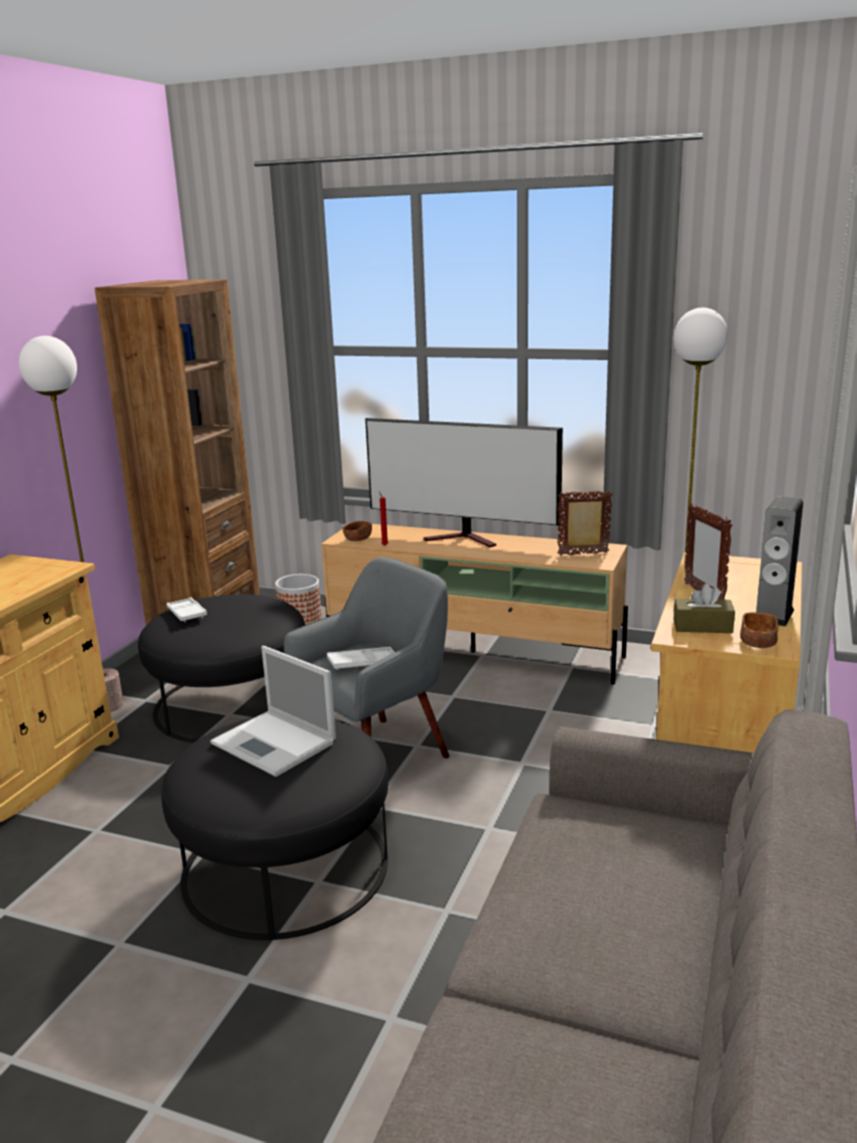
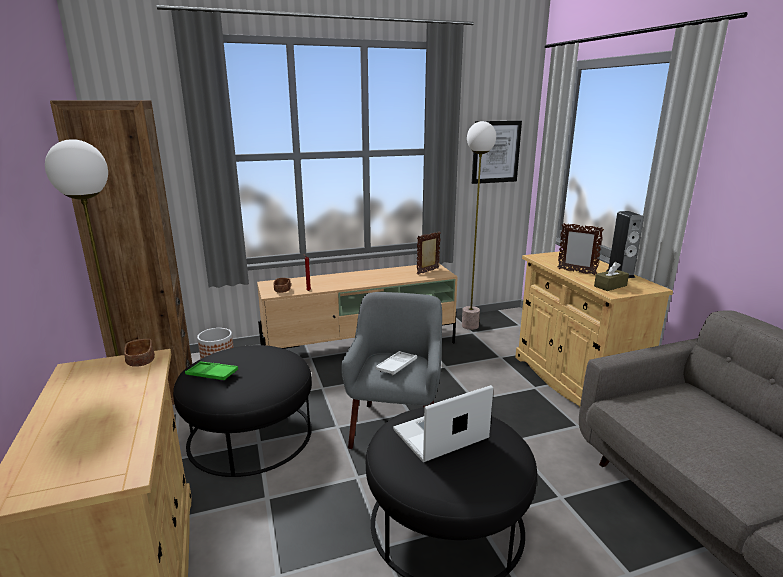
camera: 40 degrees left, 0 degrees up
white tray [167,597,207,622] -> green tray [185,361,238,380]
laptop [210,646,336,777] -> laptop turned 150 degrees clockwise [393,385,493,462]
television [365,418,563,547] -> none
brown bowl [740,612,778,648] -> brown bowl moved to [124,339,155,367]
none -> picture [472,121,522,184]

